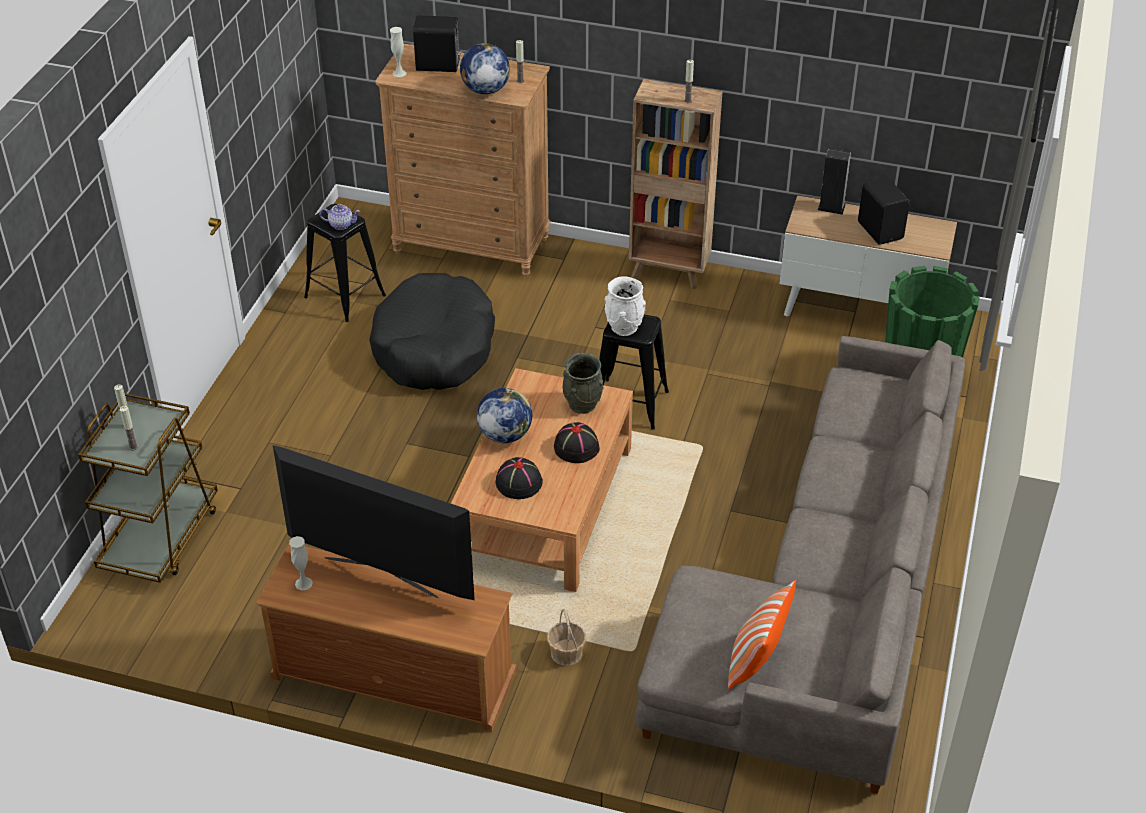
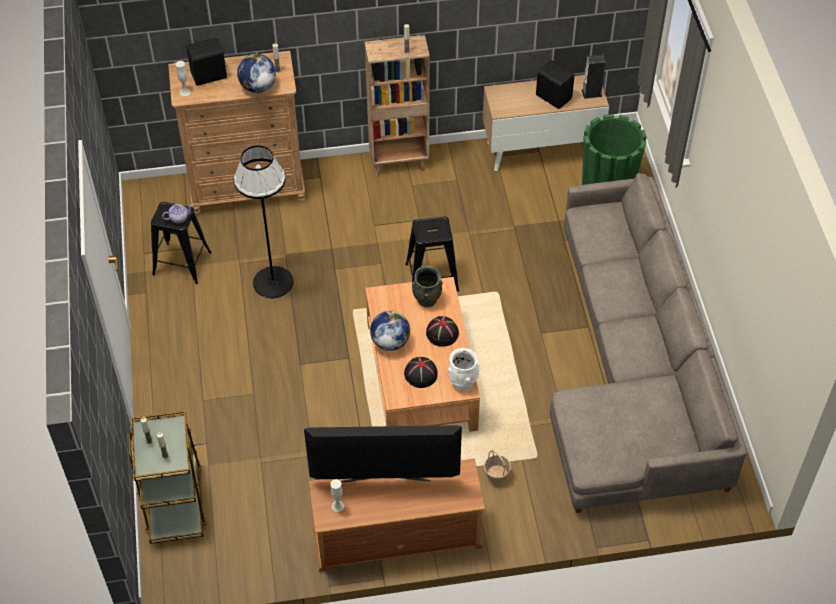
camera: 25 degrees left, 10 degrees up
black dog bed [369,273,495,390] -> black floor lamp [234,145,294,299]
white vase [605,276,646,336] -> white vase moved to [448,348,480,391]
pillow [728,580,796,689] -> none
speaker [818,148,851,215] -> speaker moved to [582,55,606,99]

